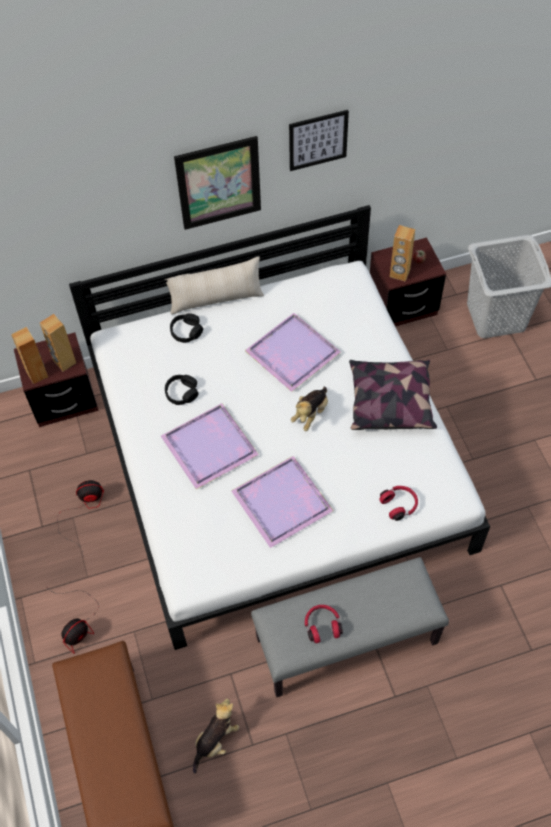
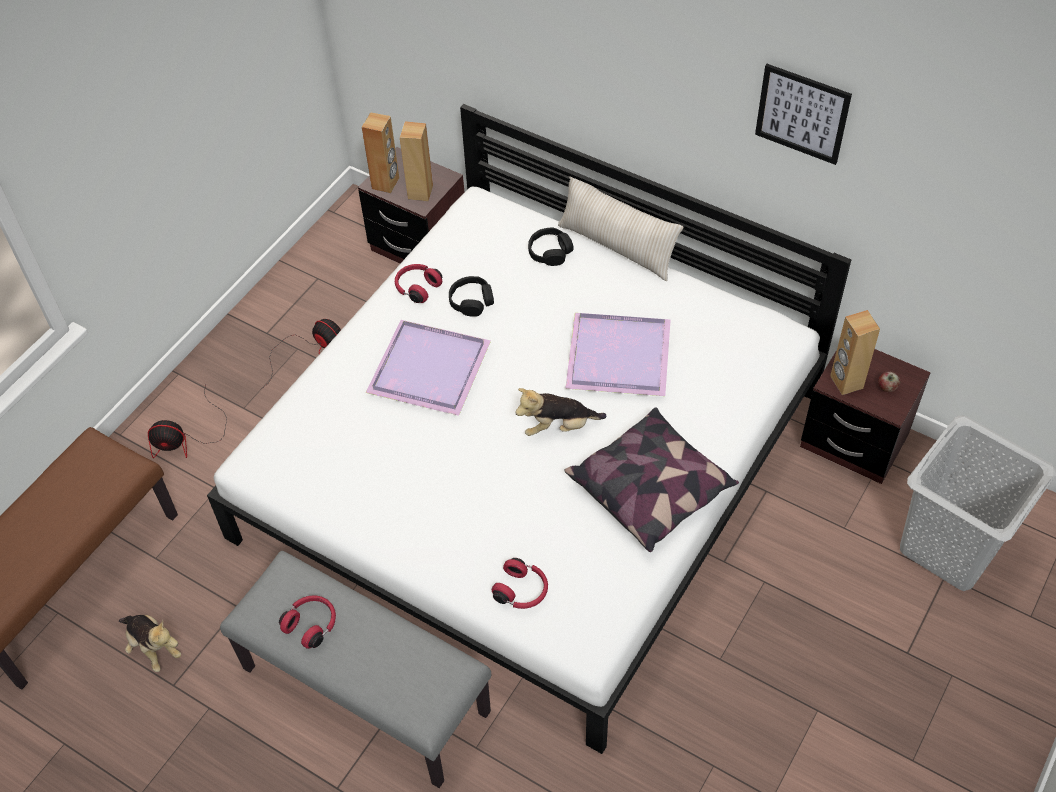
camera: 50 degrees right, 5 degrees down
picture [174,136,261,230] -> none
plush toy [193,699,239,773] -> plush toy turned 45 degrees clockwise [119,615,181,672]
purple tray [231,456,334,548] -> none
none -> red headphones [395,264,442,303]

